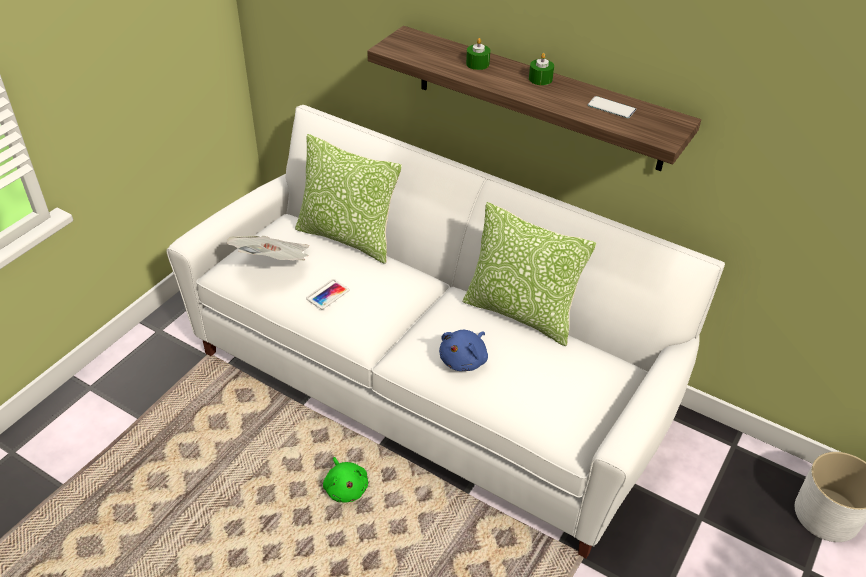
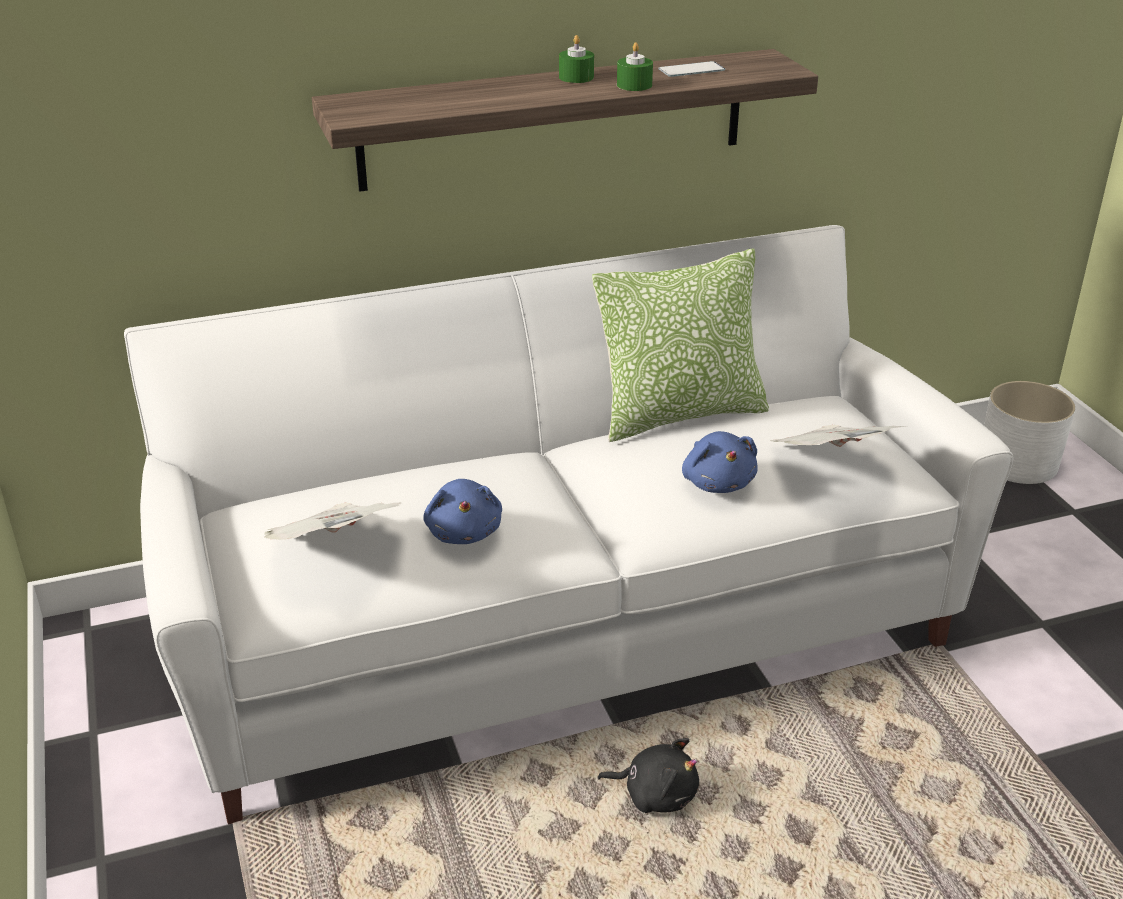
camera: 50 degrees left, 10 degrees down
pillow [295,134,402,264] -> none
phone [306,279,350,309] -> blue plush toy [423,479,502,544]
green plush toy [323,457,368,502] -> black plush toy [597,738,699,813]
green candle [466,38,490,70] -> green candle moved to [617,42,653,91]
none -> newspaper [772,425,908,447]

